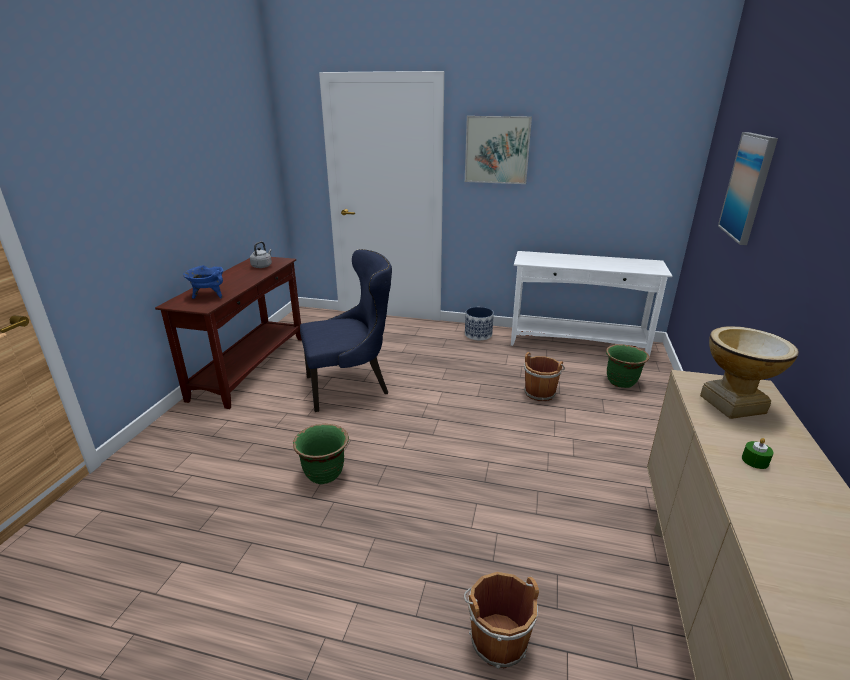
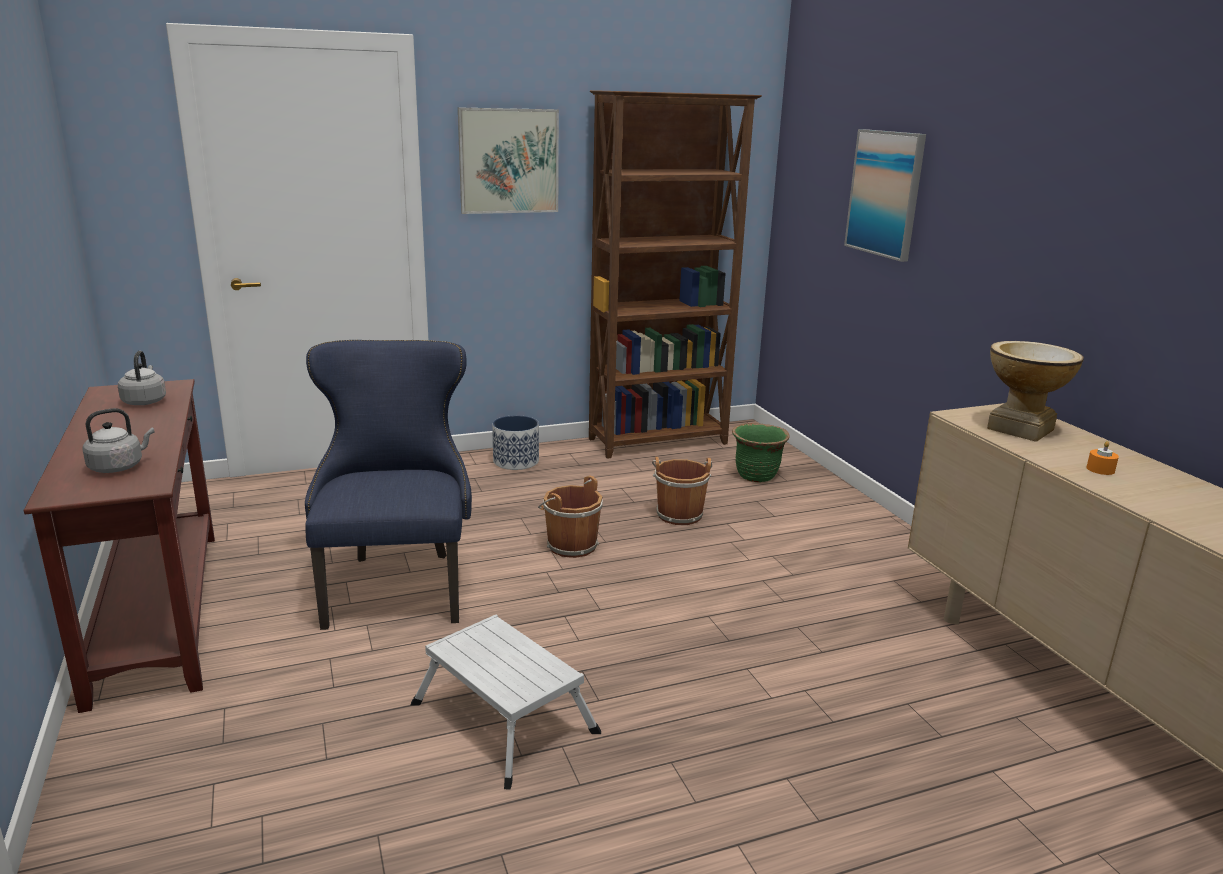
camera: 35 degrees left, 5 degrees down
blue cooking pot [183,265,224,299] -> grey kettle [82,408,154,473]
green planter [293,424,349,484] -> white step ladder [411,615,601,790]
blue chair [300,249,392,412] -> blue chair turned 45 degrees counterclockwise [305,340,472,630]
brown bucket [464,572,539,669] -> brown bucket moved to [538,476,603,558]
white console table [511,251,672,358] -> brown bookcase [589,90,762,459]
green candle [742,438,774,469] -> orange candle [1086,441,1119,475]

